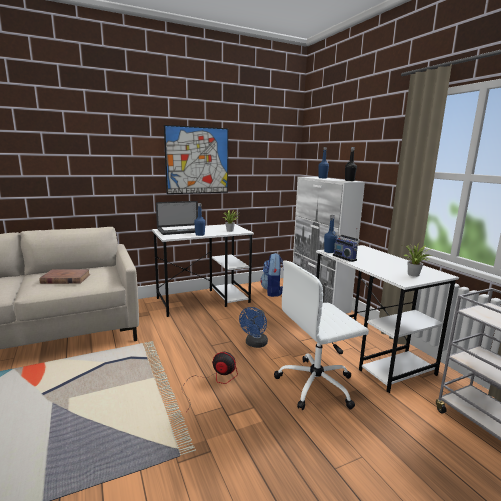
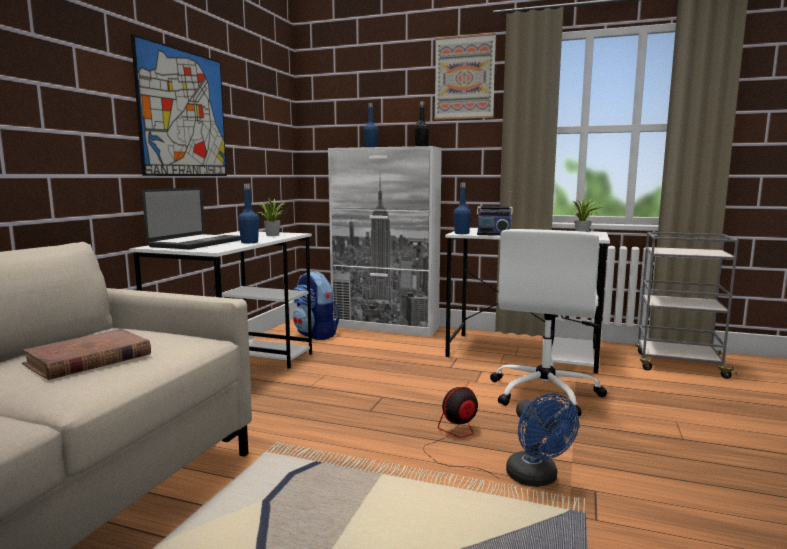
camera: 45 degrees left, 5 degrees down
blue fan [239,307,268,348] -> blue fan moved to [506,393,579,487]
none -> picture [434,33,496,120]

